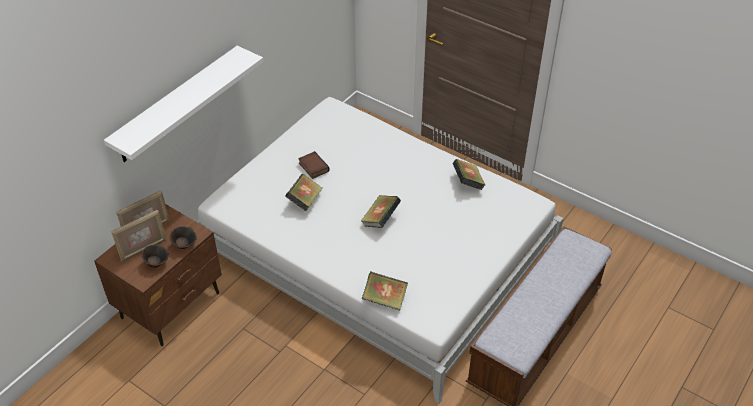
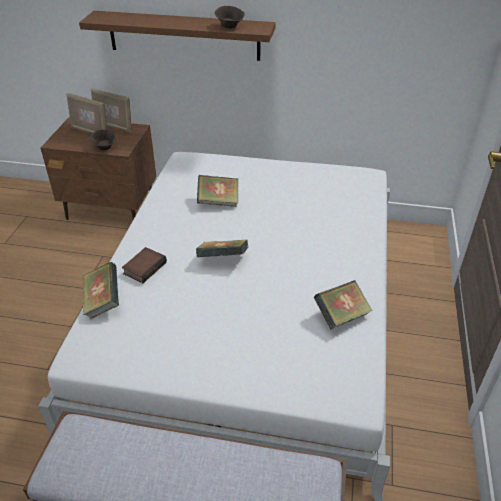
camera: 65 degrees right, 5 degrees down
white shelf [104,46,264,162] -> brown shelf [79,11,276,61]
brown bowl [141,244,169,268] -> brown bowl moved to [215,6,245,29]
book [298,151,330,179] -> book moved to [122,247,167,283]

